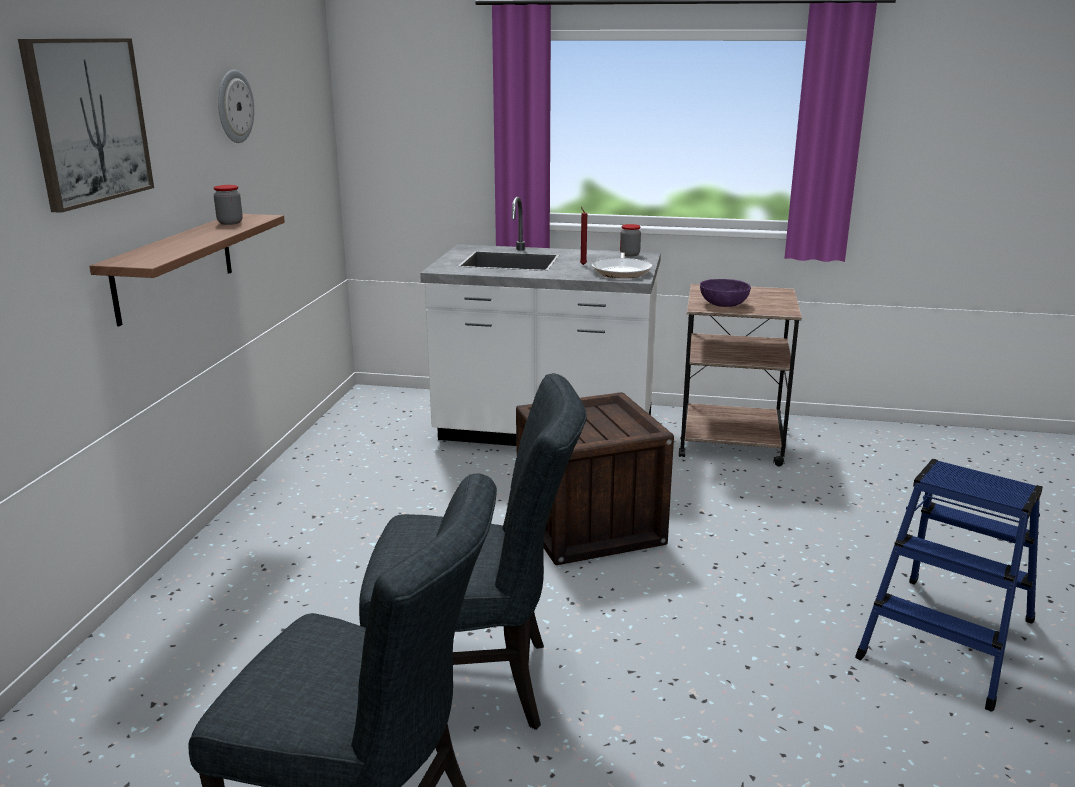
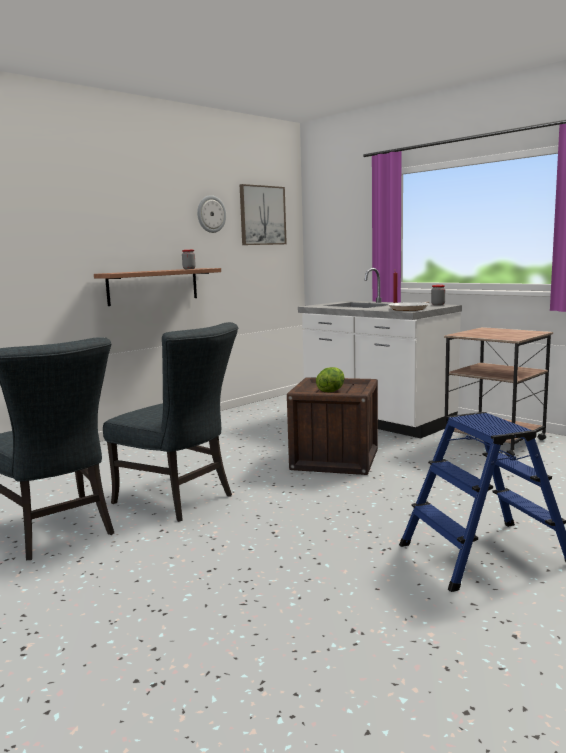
camera: 35 degrees right, 10 degrees down
picture [18,38,154,213] -> picture moved to [240,184,287,245]
purple bowl [700,279,751,307] -> none
none -> lettuce [316,367,344,392]

